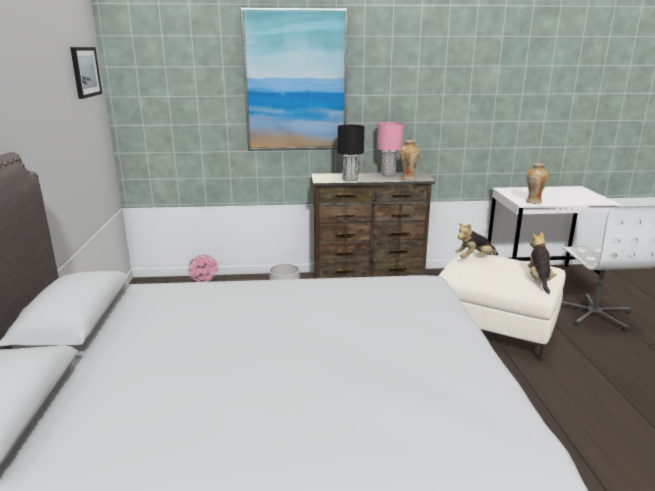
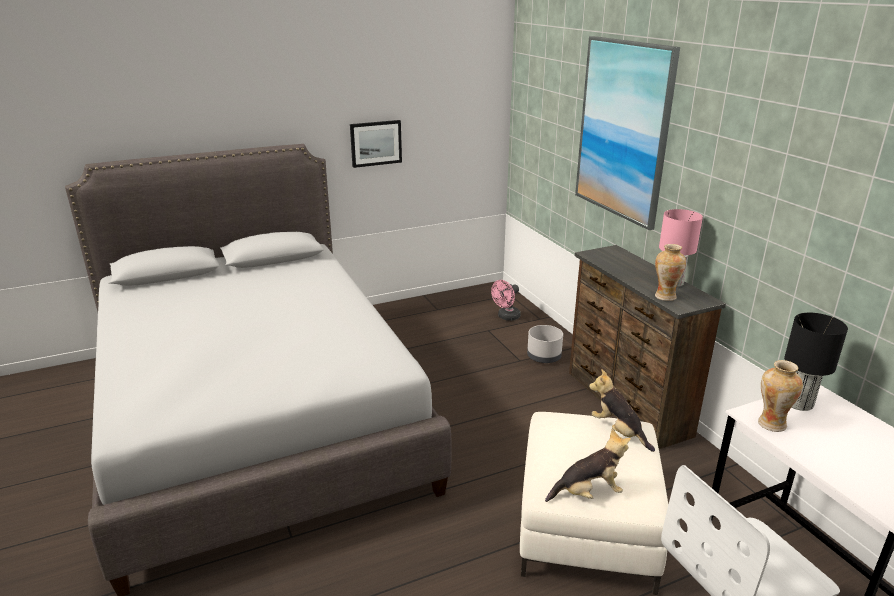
camera: 70 degrees right, 5 degrees up
picture [70,47,102,99] -> picture moved to [350,120,402,168]
black table lamp [338,125,364,181] -> black table lamp moved to [784,313,848,411]

